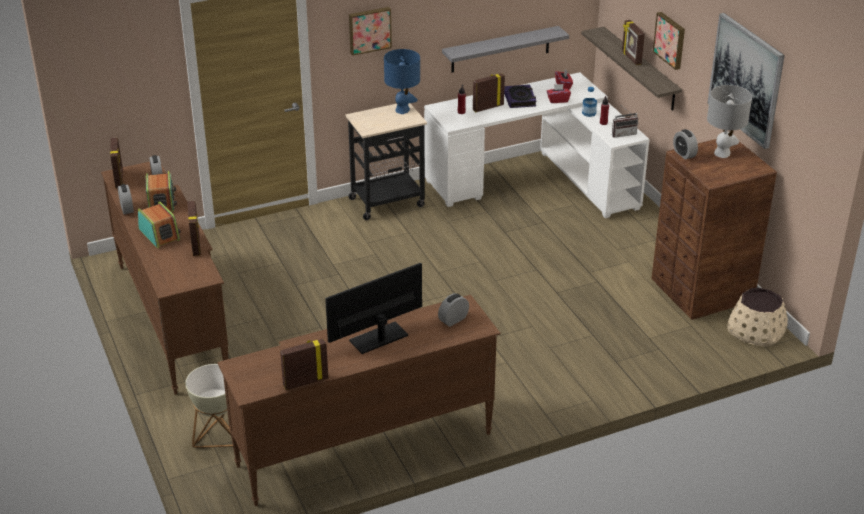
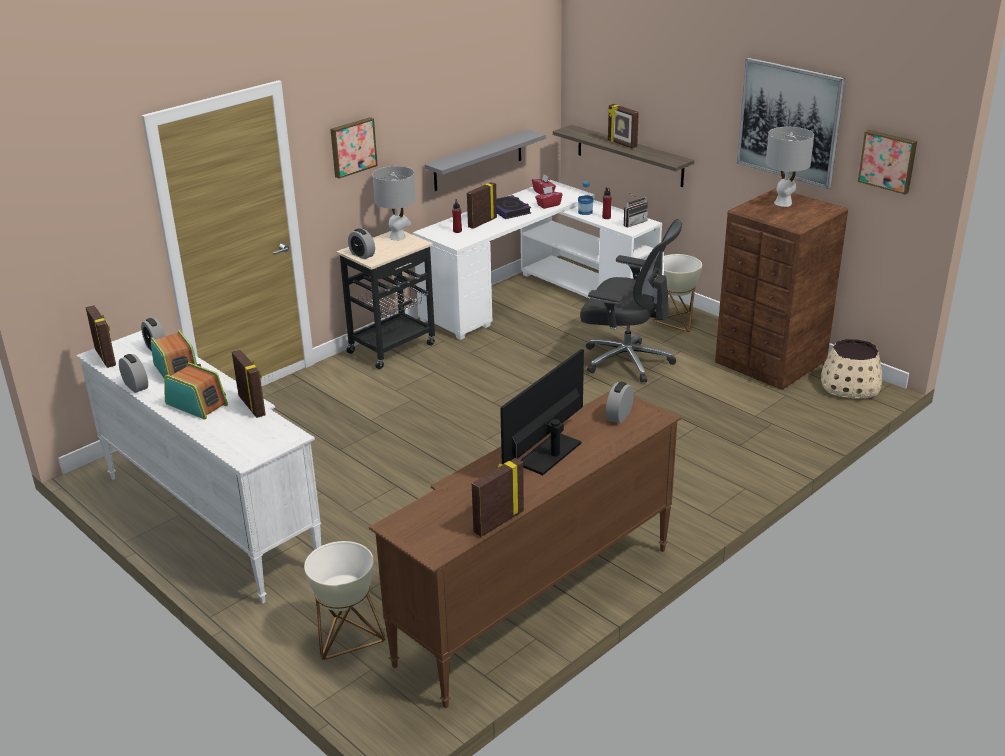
camera: 20 degrees left, 5 degrees down
brown cabinet [101,162,229,395] -> white cabinet [76,330,321,604]
blue table lamp [384,49,420,114] -> grey table lamp [373,166,416,241]
picture [653,12,685,70] -> picture moved to [858,130,917,195]
alarm clock [673,129,698,160] -> alarm clock moved to [348,228,375,259]
none -> office chair [580,219,682,383]
none -> planter [653,254,702,332]

